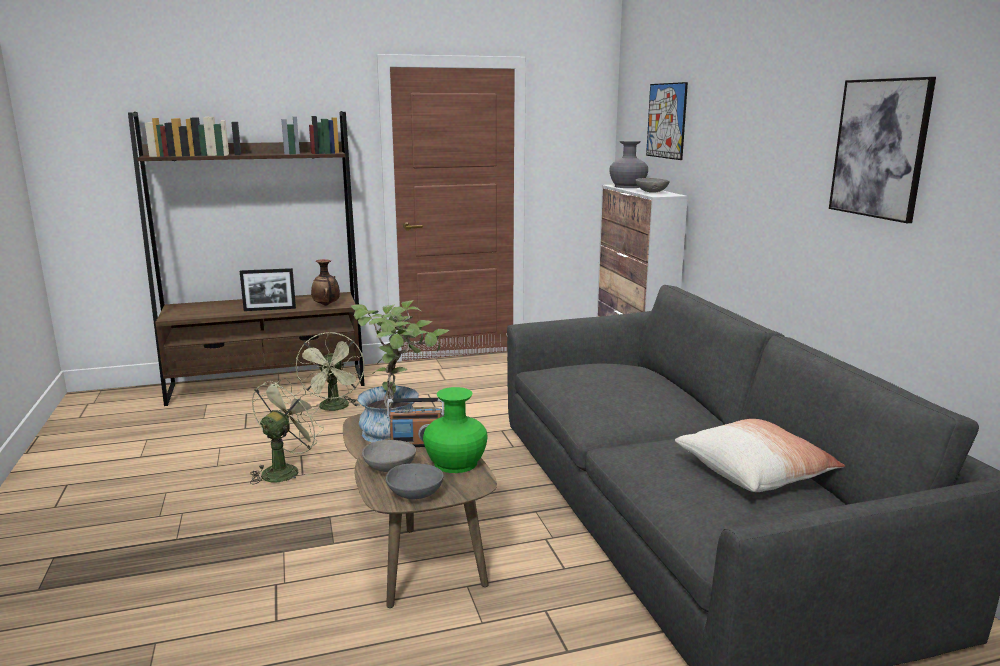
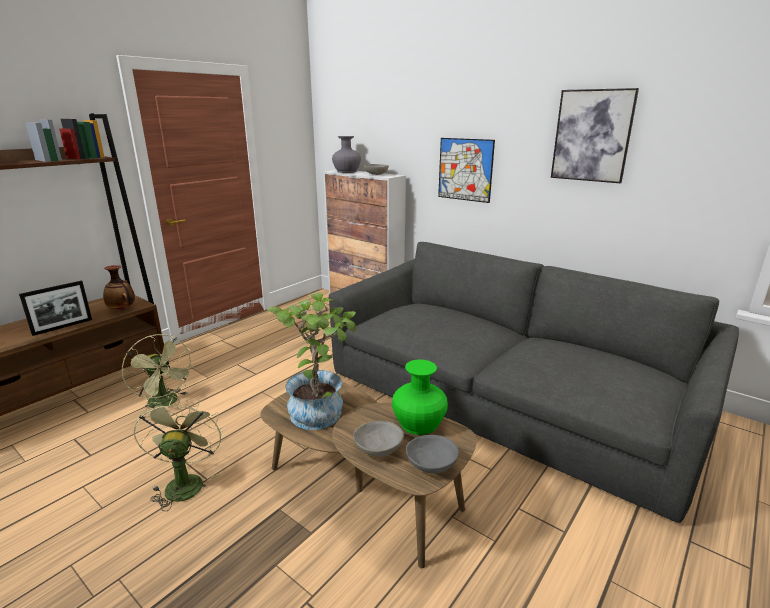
camera: 35 degrees left, 5 degrees up
radio [387,398,444,447] -> none
picture [646,82,688,160] -> picture moved to [438,138,495,203]
pillow [675,419,845,492] -> none

